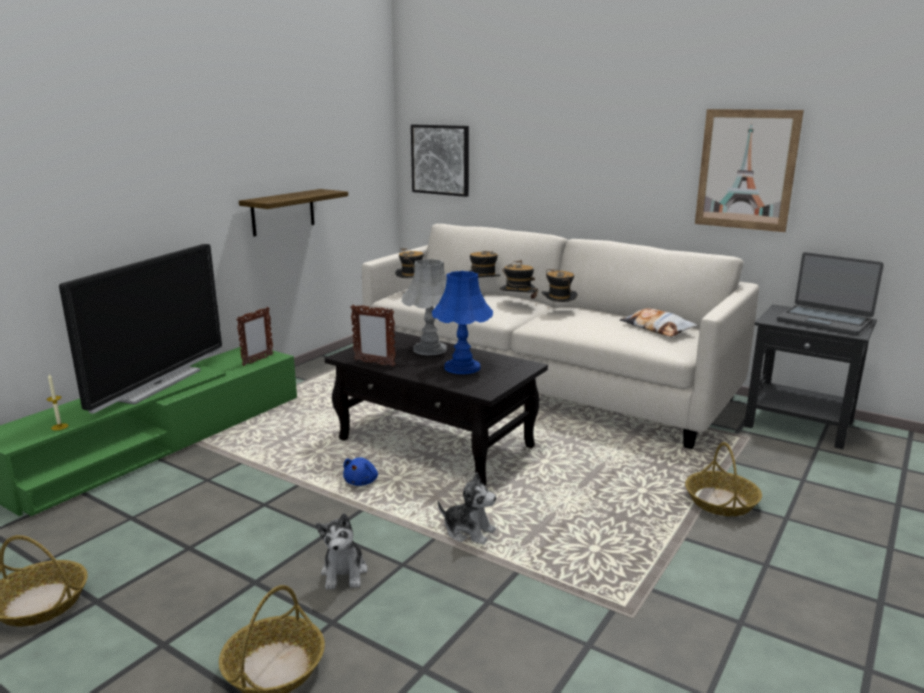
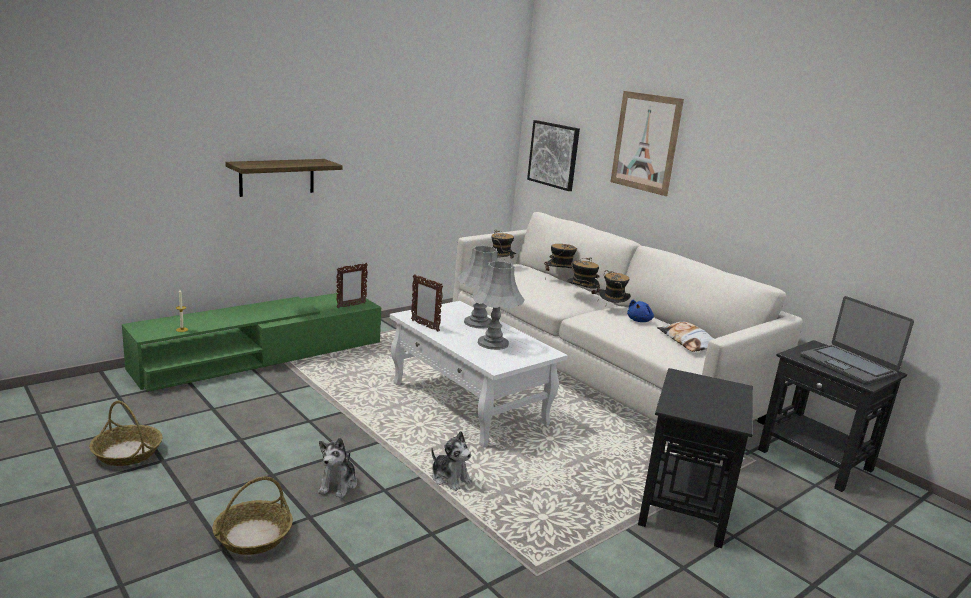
camera: 15 degrees right, 0 degrees up
television [59,244,222,414] -> none
shelf [239,189,348,236] -> shelf moved to [225,159,342,197]
black coffee table [325,331,548,486] -> white coffee table [390,301,568,447]
blue plush toy [343,457,378,486] -> blue plush toy moved to [627,300,654,322]
blue table lamp [432,271,493,374] -> grey table lamp [472,261,525,350]
basket [685,442,762,516] -> black side table [638,368,753,548]
picture [695,109,804,232] -> picture moved to [610,91,684,196]

